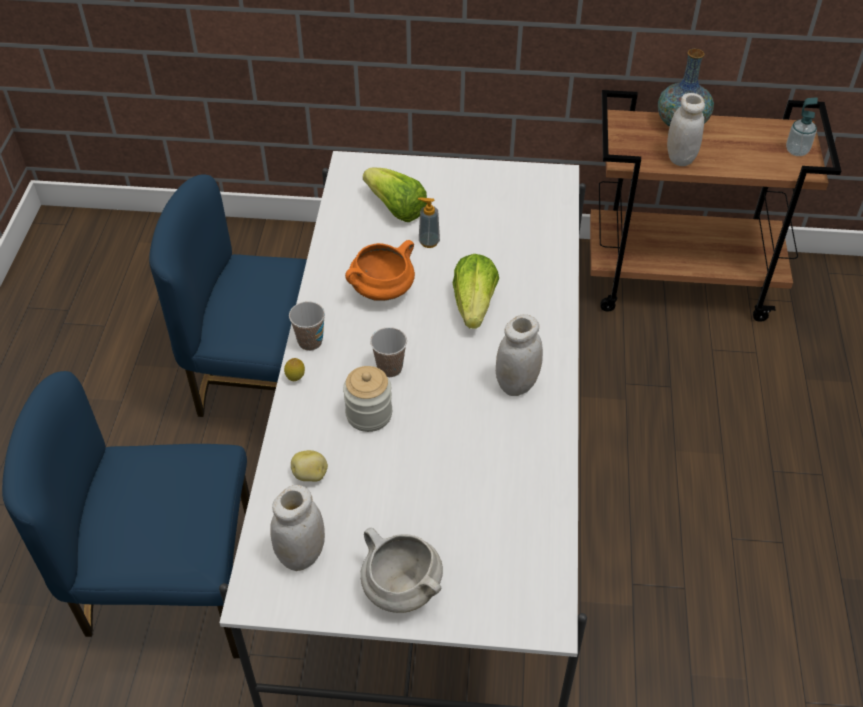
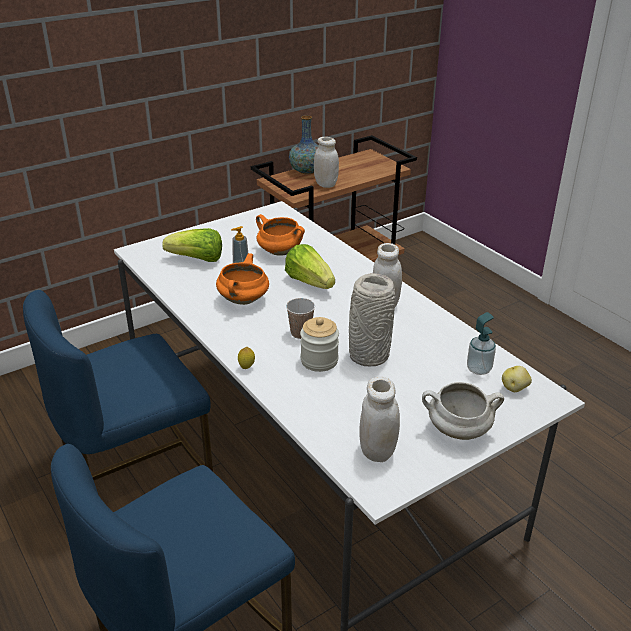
camera: 40 degrees left, 15 degrees down
cup [289,301,325,351] -> none
potato [291,450,328,482] -> potato moved to [502,366,532,392]
soap dispenser [786,97,818,156] -> soap dispenser moved to [467,312,496,375]
none -> orange cooking pot [256,214,305,255]
none -> grey vase [349,273,395,366]

